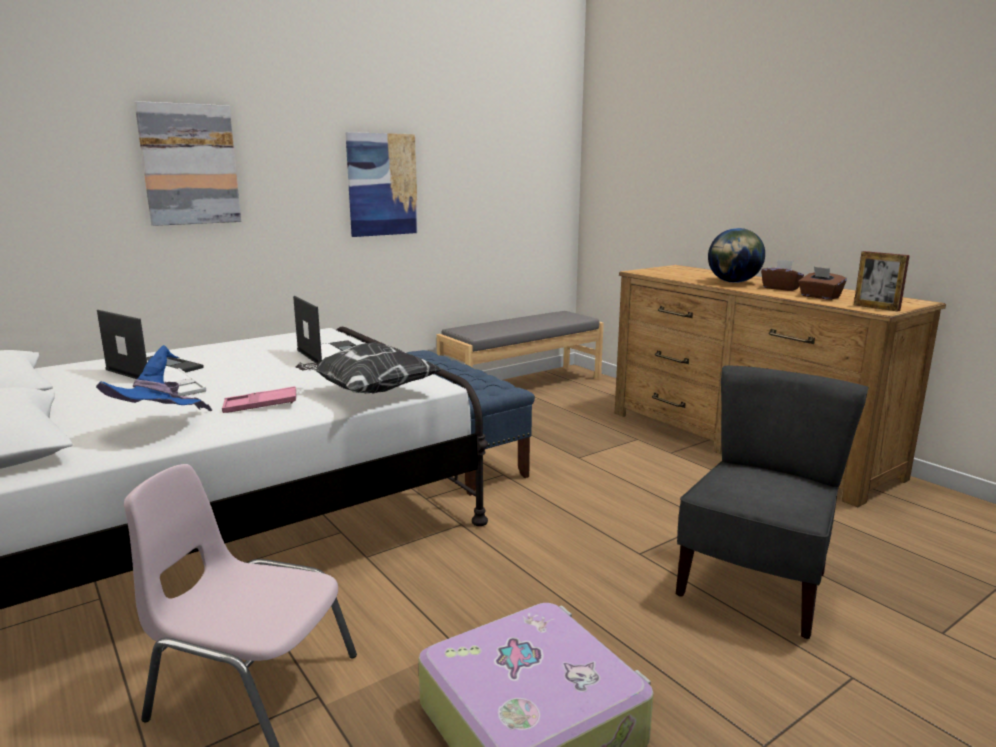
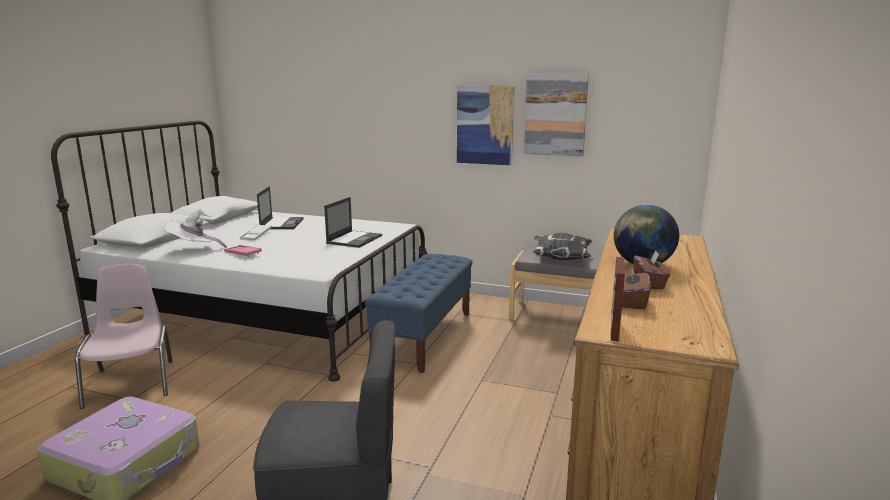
camera: 55 degrees right, 0 degrees up
blue hat [96,345,212,411] -> white hat [164,209,227,248]
picture [134,101,241,226] -> picture moved to [524,73,589,156]
pillow [295,343,442,394] -> pillow moved to [532,233,592,260]

